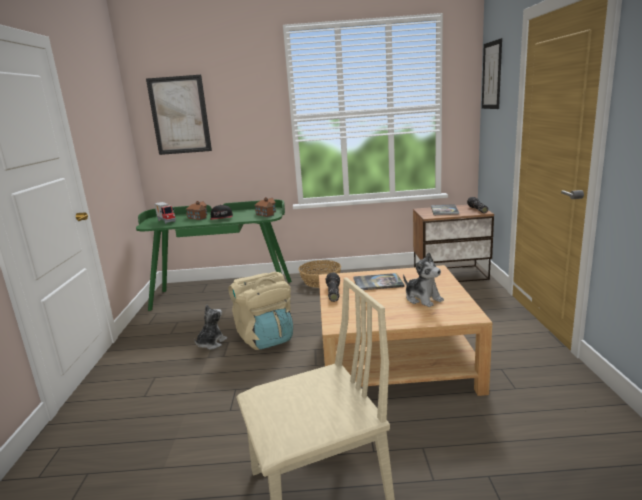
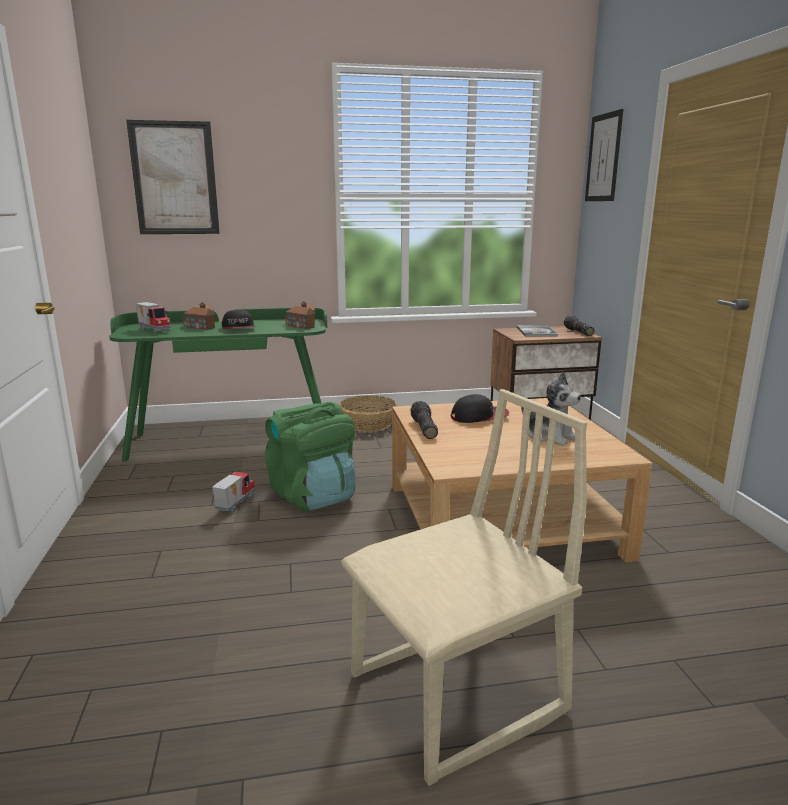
camera: 10 degrees left, 0 degrees up
plush toy [194,304,228,350] -> toy truck [212,472,256,513]
beige backpack [228,272,293,350] -> green backpack [265,402,356,511]
book [353,273,405,290] -> cap [451,394,509,423]

